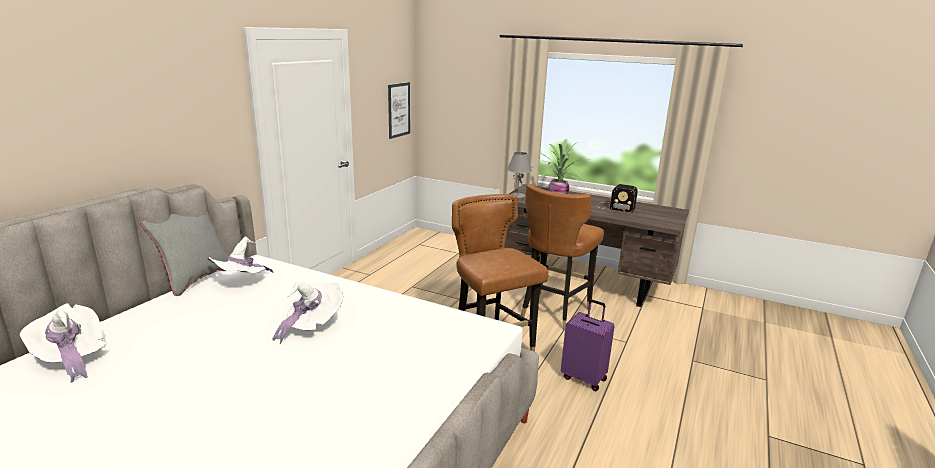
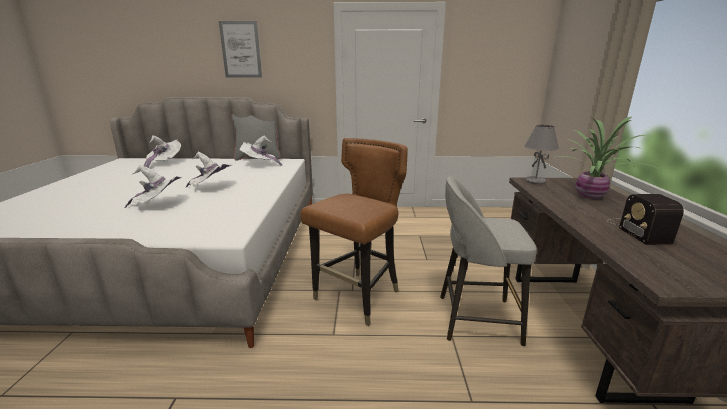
camera: 65 degrees right, 0 degrees up
picture [388,82,410,139] -> picture moved to [219,21,262,78]
brown chair [521,184,604,330] -> grey stool [440,176,537,346]
purple suitcase [561,300,615,391] -> none
none -> white hat [125,165,182,208]

